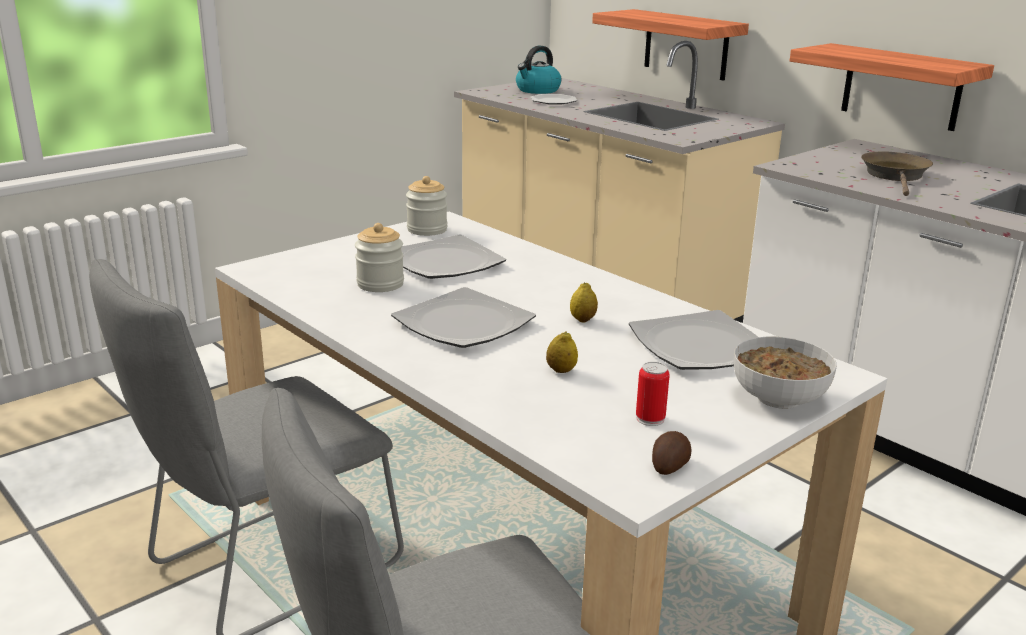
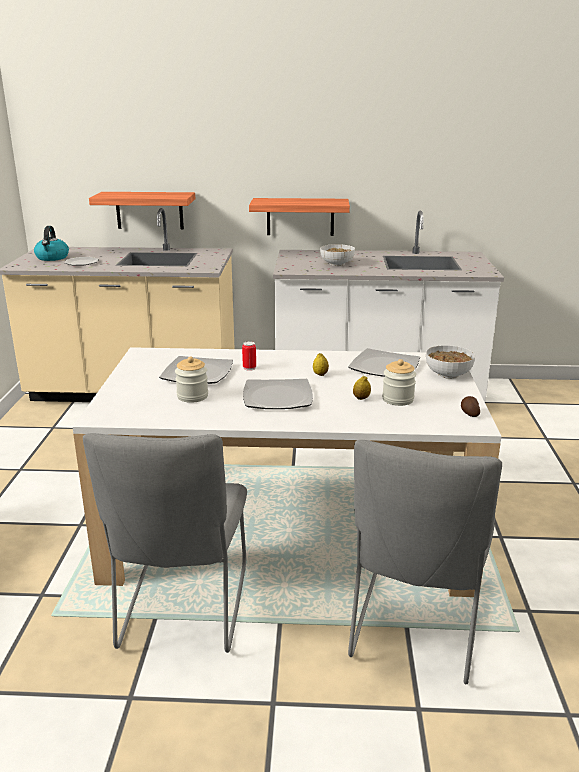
camera: 45 degrees left, 0 degrees up
jar [406,176,447,236] -> jar moved to [382,359,416,406]
can [636,362,670,426] -> can moved to [242,341,256,371]
brown frying pan [861,151,933,196] -> bowl [320,244,355,266]

